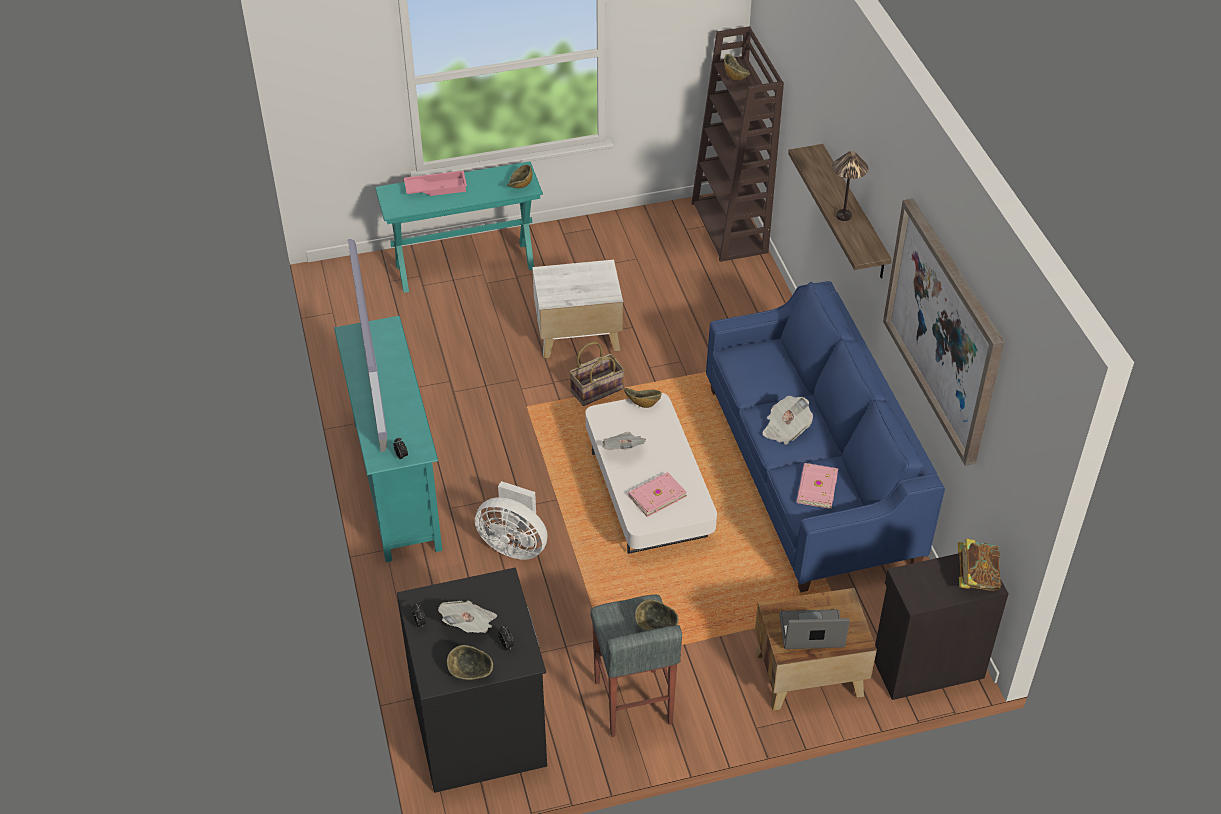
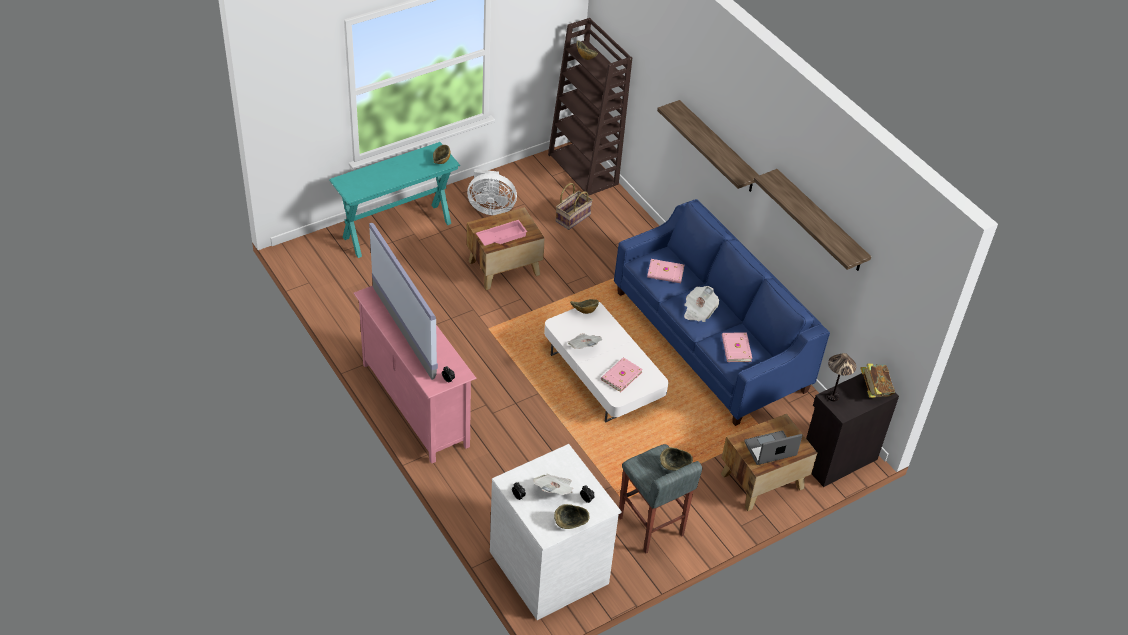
camera: 20 degrees left, 0 degrees up
turquoise tv stand [334,316,442,562] -> pink tv stand [353,286,477,464]
black dresser [397,568,547,793] -> white dresser [490,444,622,620]
pink tray [404,171,467,196] -> pink tray moved to [476,220,527,246]
white fan [475,481,547,559] -> white fan moved to [467,169,517,215]
white side table [532,260,623,358] -> brown side table [467,207,545,290]
basket [569,342,625,406] -> basket moved to [556,183,593,230]
table lamp [832,151,868,221] -> table lamp moved to [827,353,856,401]
picture [883,198,1005,466] -> shelf [754,169,871,271]
none -> pink book [647,259,684,283]

